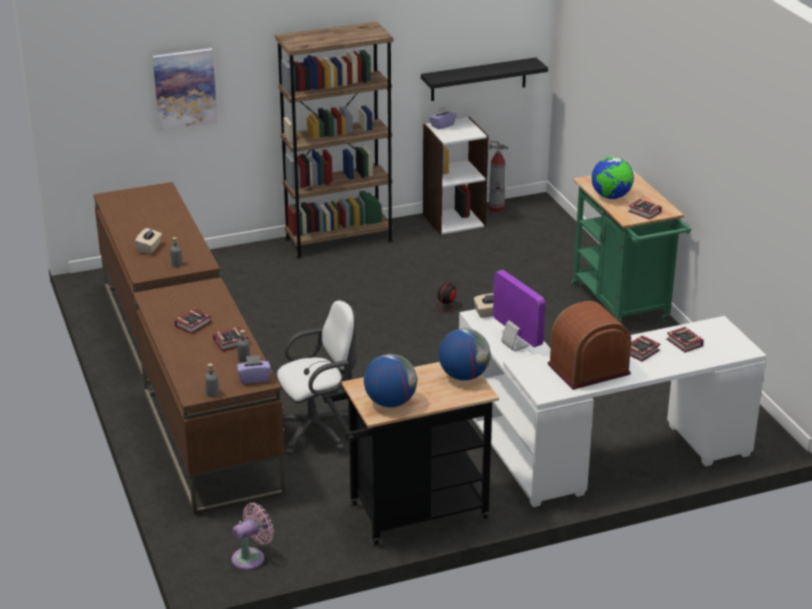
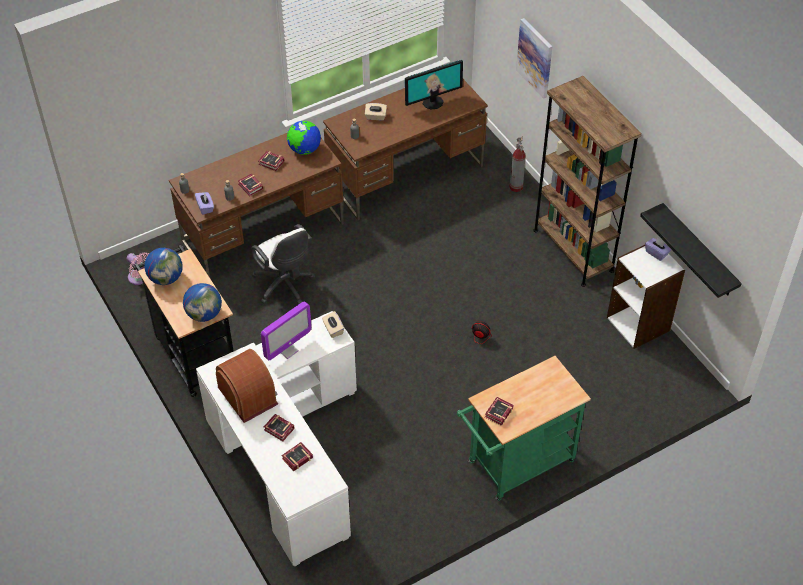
camera: 80 degrees right, 20 degrees up
fire extinguisher [489,141,508,213] -> fire extinguisher moved to [509,136,526,192]
globe [591,157,634,199] -> globe moved to [287,121,321,155]
none -> monitor [405,60,463,110]

